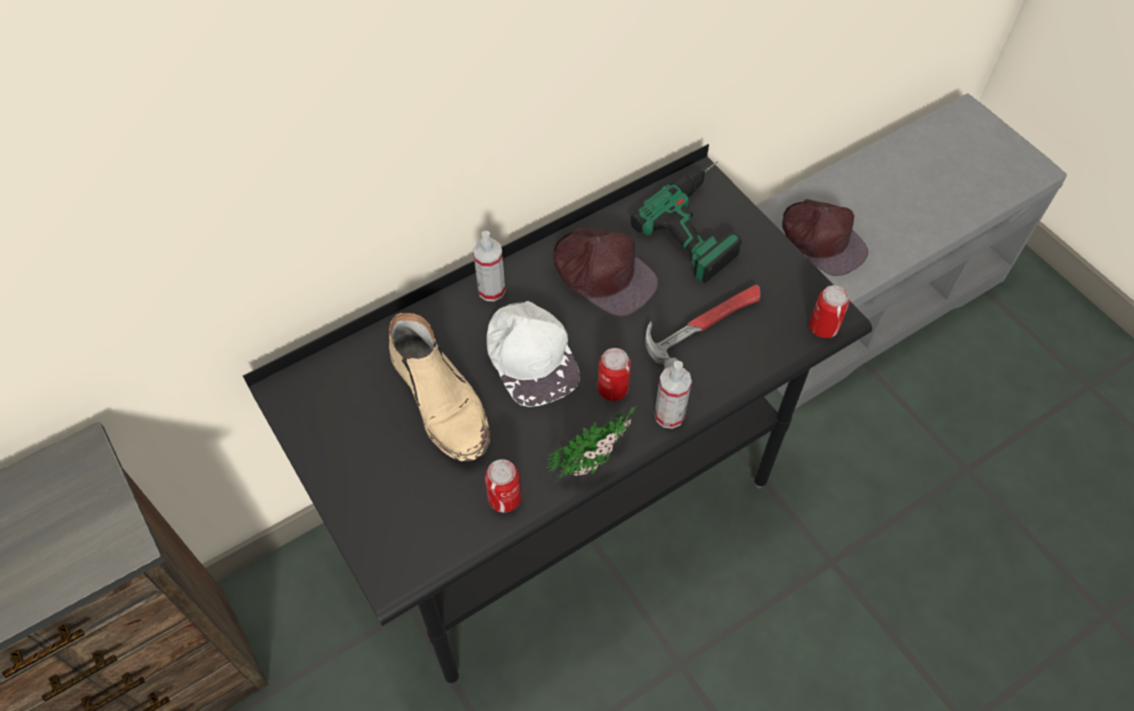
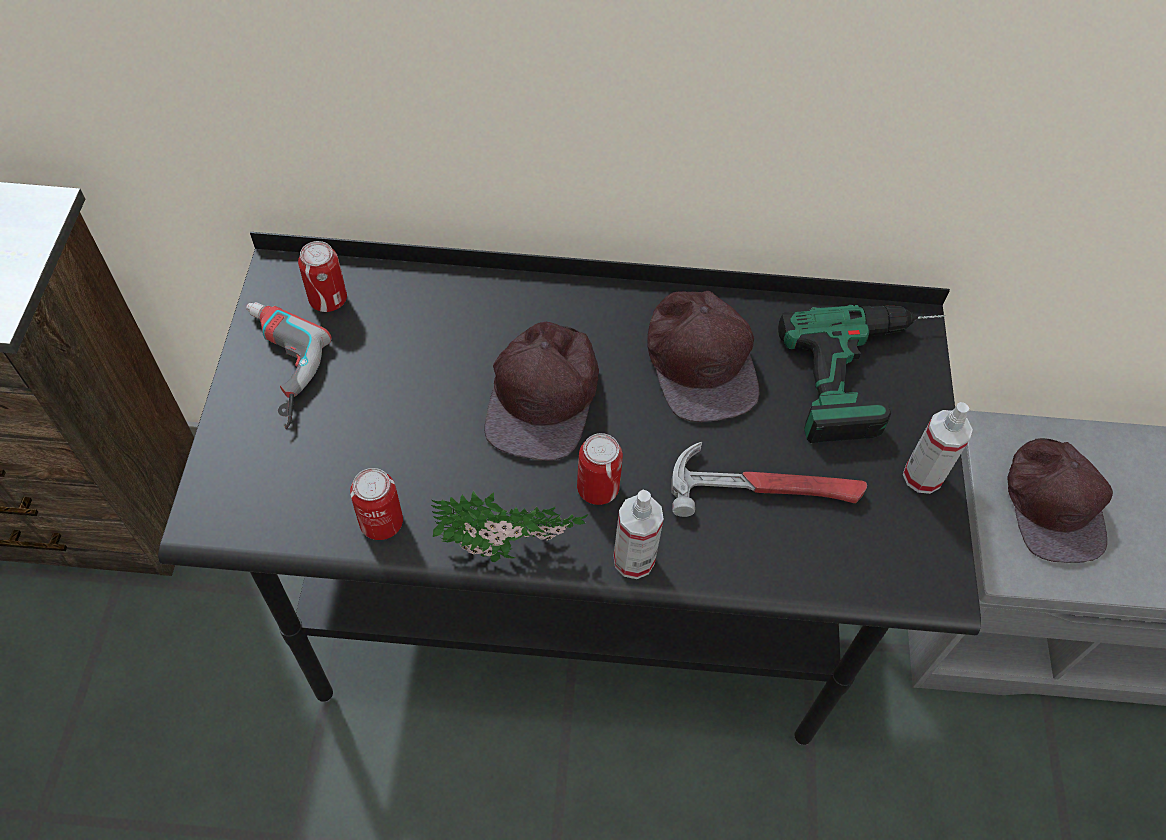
camera: 35 degrees right, 0 degrees up
beige boot [389,313,490,461] -> none
spray bottle [473,231,506,301] -> spray bottle moved to [903,402,973,494]
white cap [487,301,580,407] -> brown cap [484,322,599,461]
can [809,285,849,338] -> can moved to [298,241,347,312]
none -> power drill [246,302,332,429]

